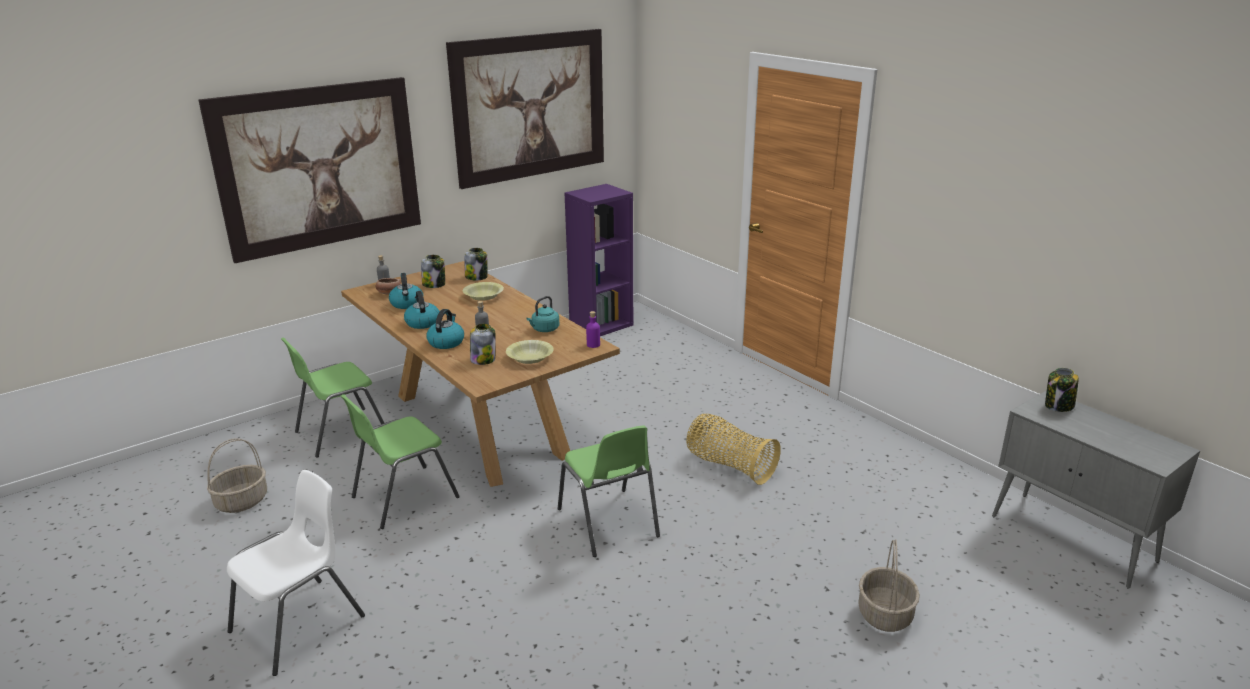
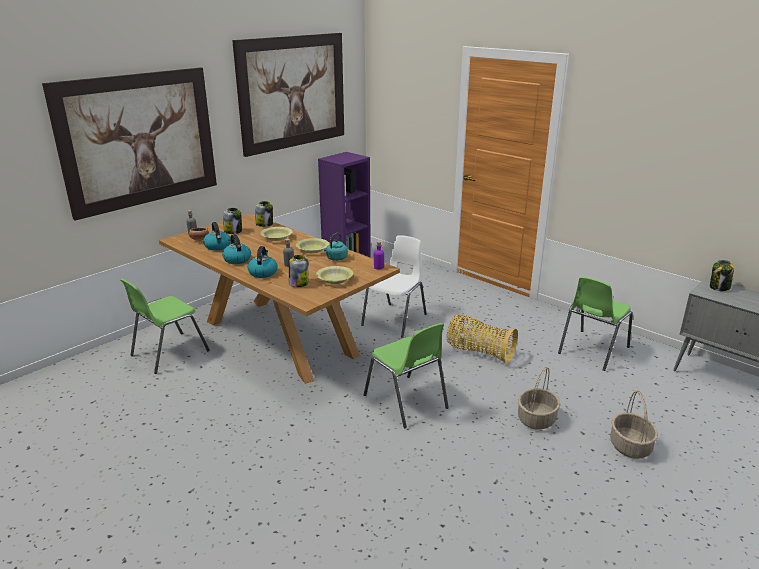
camera: 10 degrees left, 0 degrees up
basket [207,438,267,513] -> basket moved to [518,367,560,430]
white chair [227,470,365,676] -> white chair moved to [361,235,427,338]
green chair [341,394,460,529] -> green chair moved to [558,277,633,371]
none -> yellow bowl [296,238,329,253]

